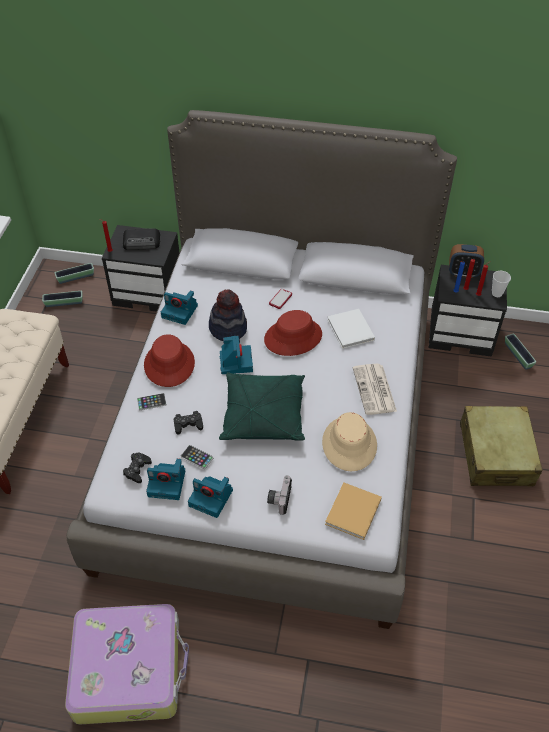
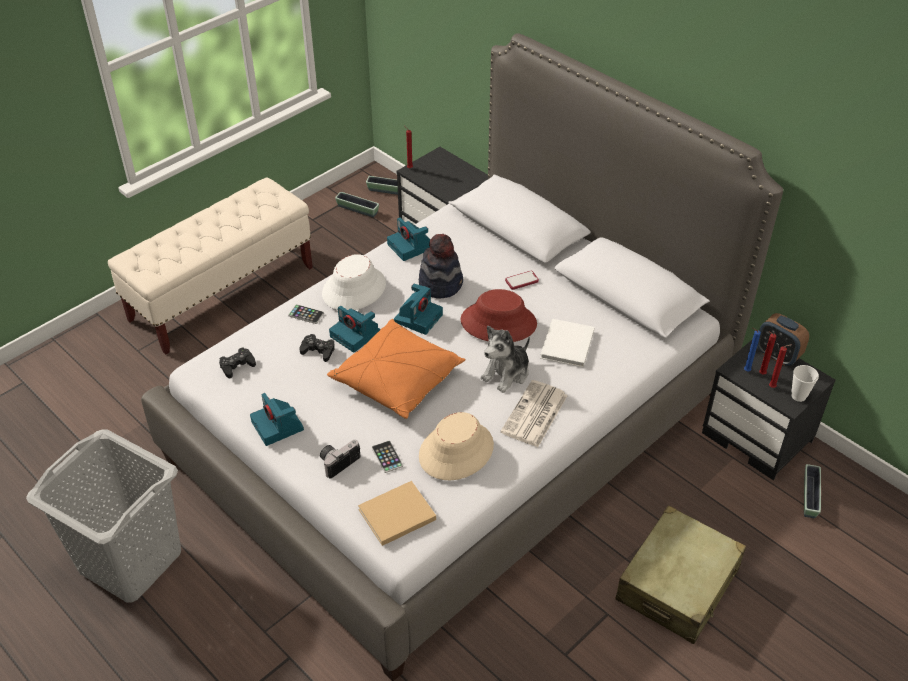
camera: 35 degrees right, 5 degrees down
suitcase [65,604,189,725] -> grey laundry basket [26,429,181,602]
radio [123,228,160,250] -> none
red hat [144,334,195,387] -> white hat [322,254,386,310]
camera [146,459,185,500] -> camera moved to [329,306,380,352]
phone [181,445,213,469] -> phone moved to [372,440,403,473]
green pillow [219,372,305,441] -> orange pillow [327,319,466,419]
none -> plush toy [481,326,530,393]

